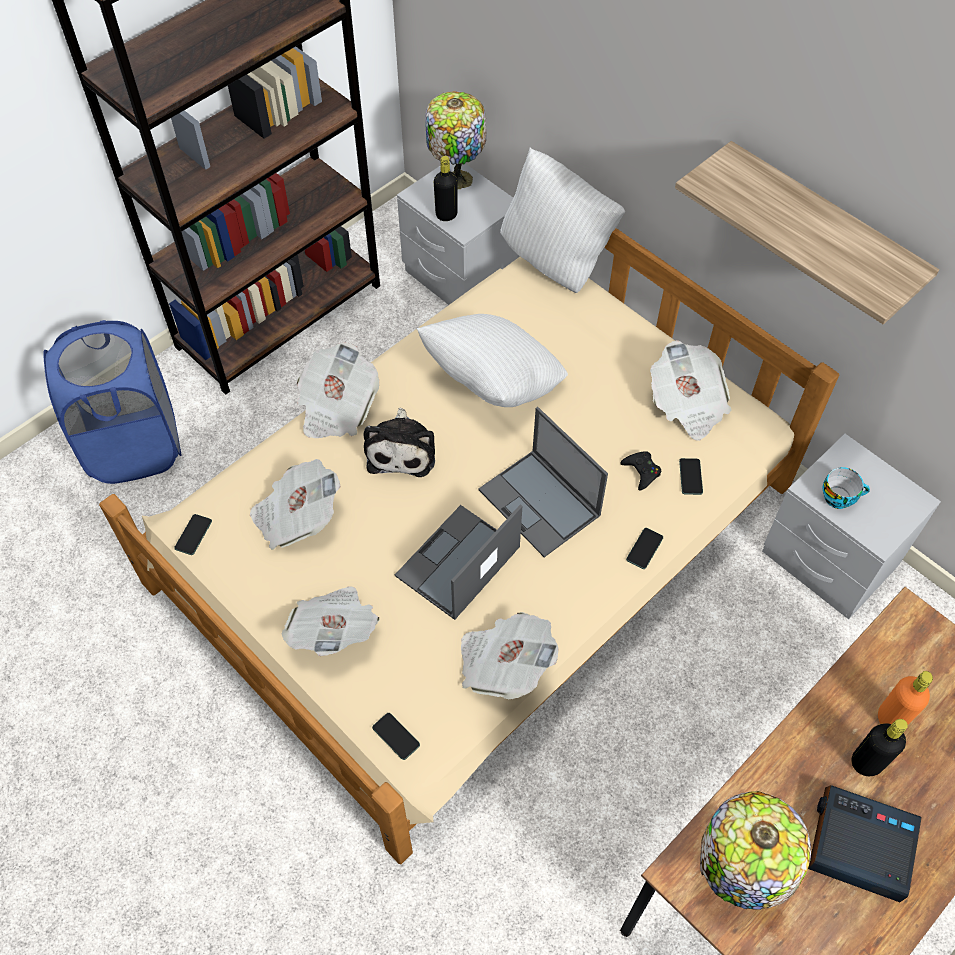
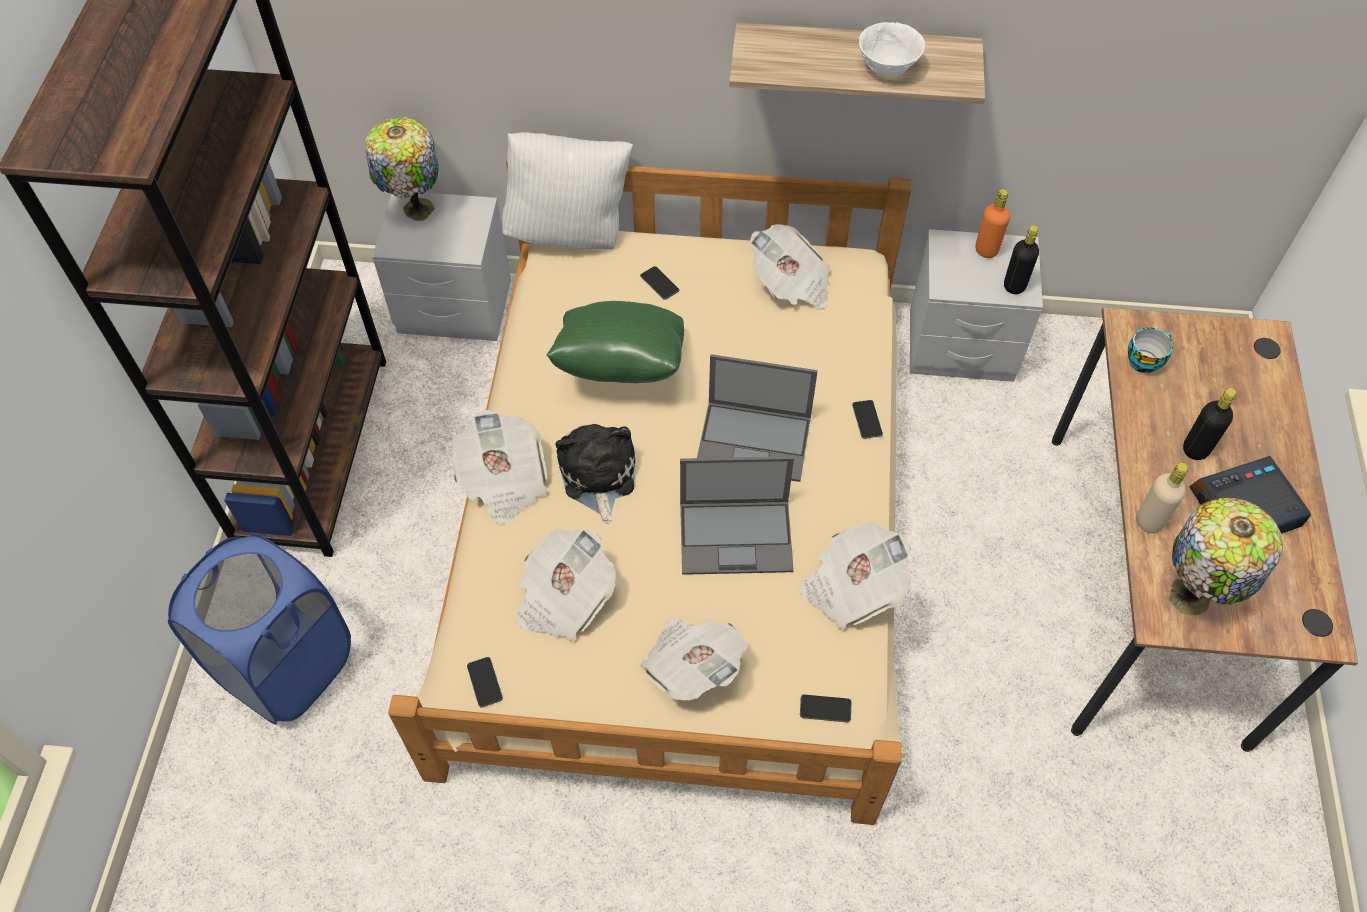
camera: 40 degrees left, 0 degrees up
plush toy [363,408,435,477] -> plush toy turned 150 degrees counterclockwise [555,424,635,524]
laptop [395,505,522,620] -> laptop turned 90 degrees counterclockwise [680,456,794,575]
white pillow [417,314,568,407] -> green pillow [546,301,684,383]
black bottle [434,156,458,221] -> black bottle moved to [1004,225,1039,294]
black game controller [620,451,661,491] -> none
phone [679,458,703,495] -> phone moved to [640,266,679,300]
cup [823,467,870,509] -> cup moved to [1128,327,1173,373]
orange bottle [878,671,933,725] -> orange bottle moved to [975,189,1010,258]
none -> white bowl [859,22,925,77]
none -> beige bottle [1136,462,1188,533]

